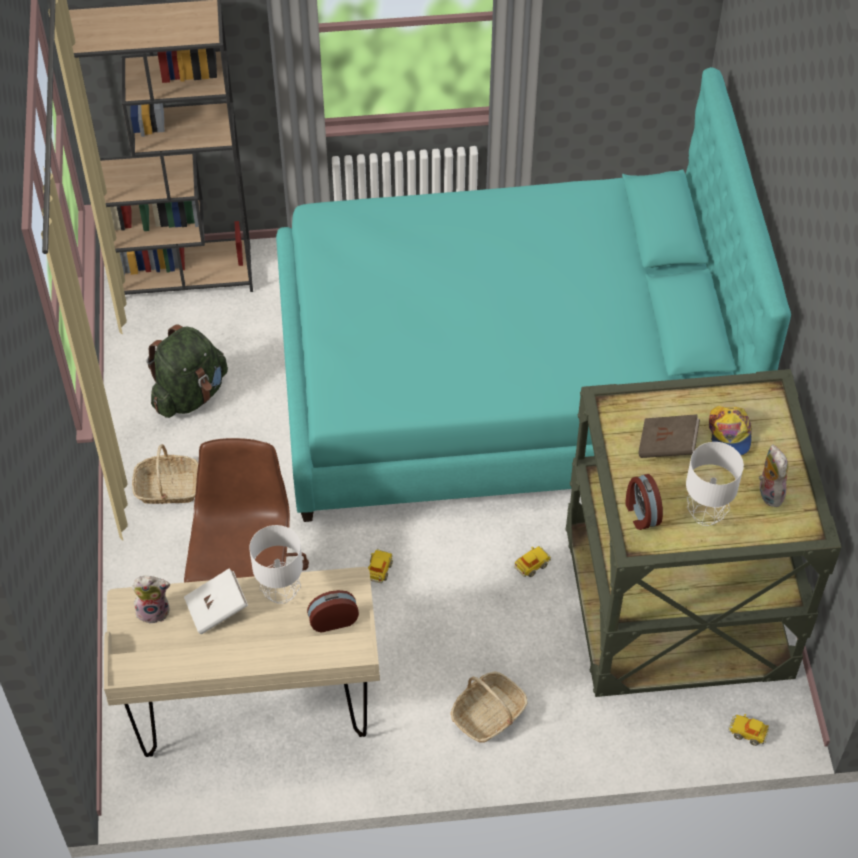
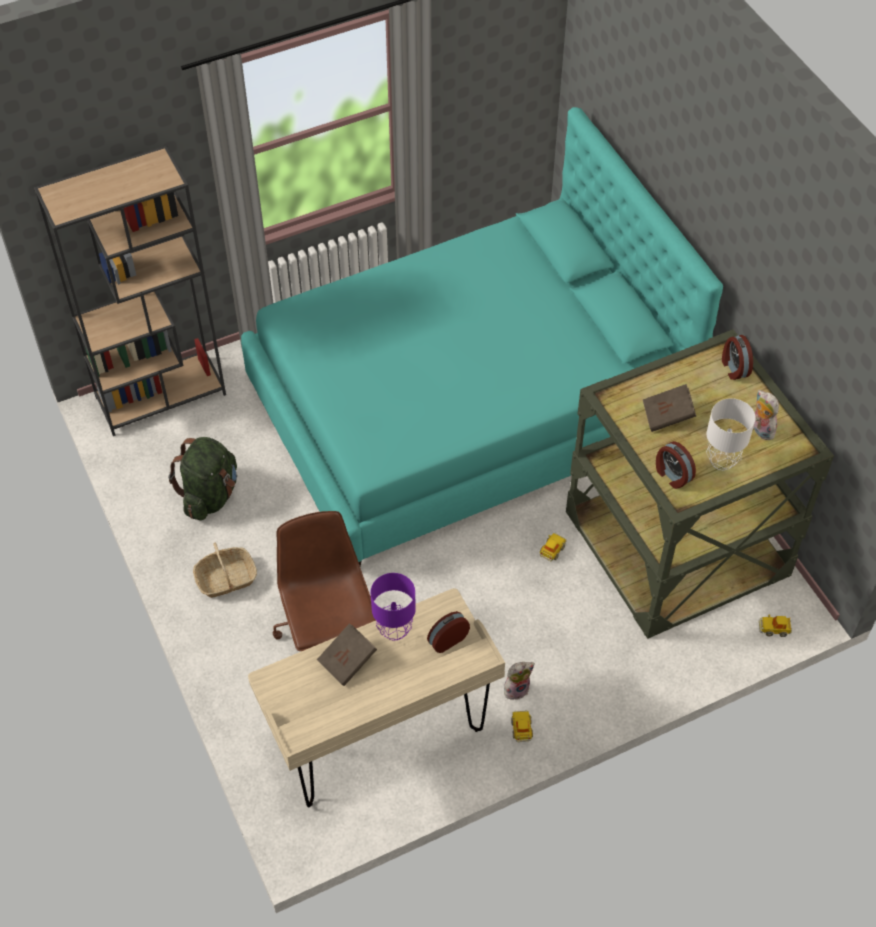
camera: 20 degrees left, 0 degrees up
plush toy [132,576,170,624] -> plush toy moved to [504,662,535,700]
white book [184,568,248,634] -> brown book [317,623,377,686]
white table lamp [249,525,303,604] -> purple table lamp [371,573,416,641]
toy car [368,549,393,583] -> toy car moved to [511,710,533,743]
basket [450,671,528,743] -> none
cap [709,406,752,455] -> none
none -> alarm clock [722,335,753,380]

